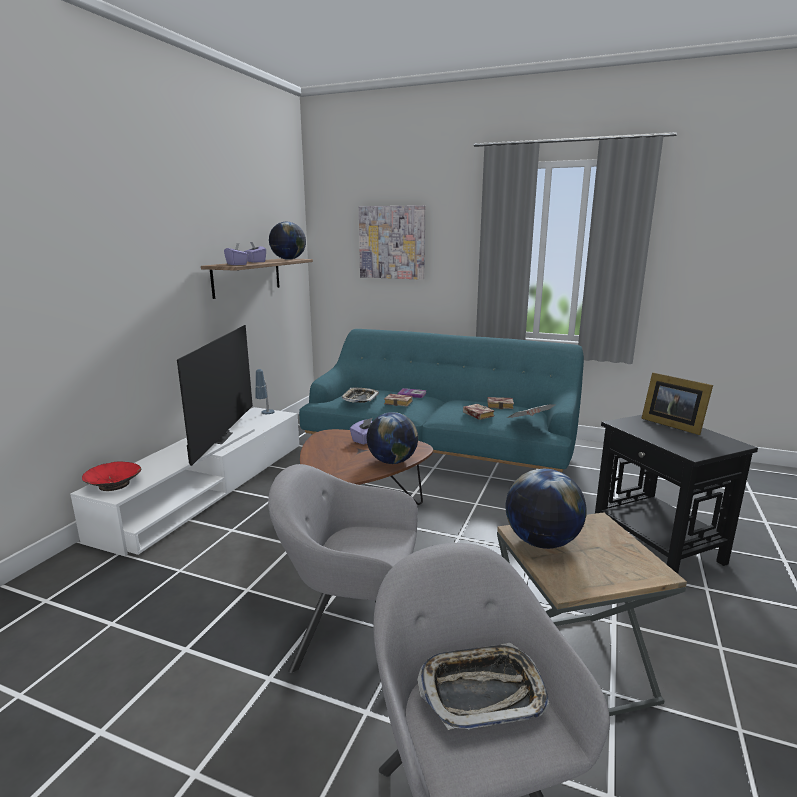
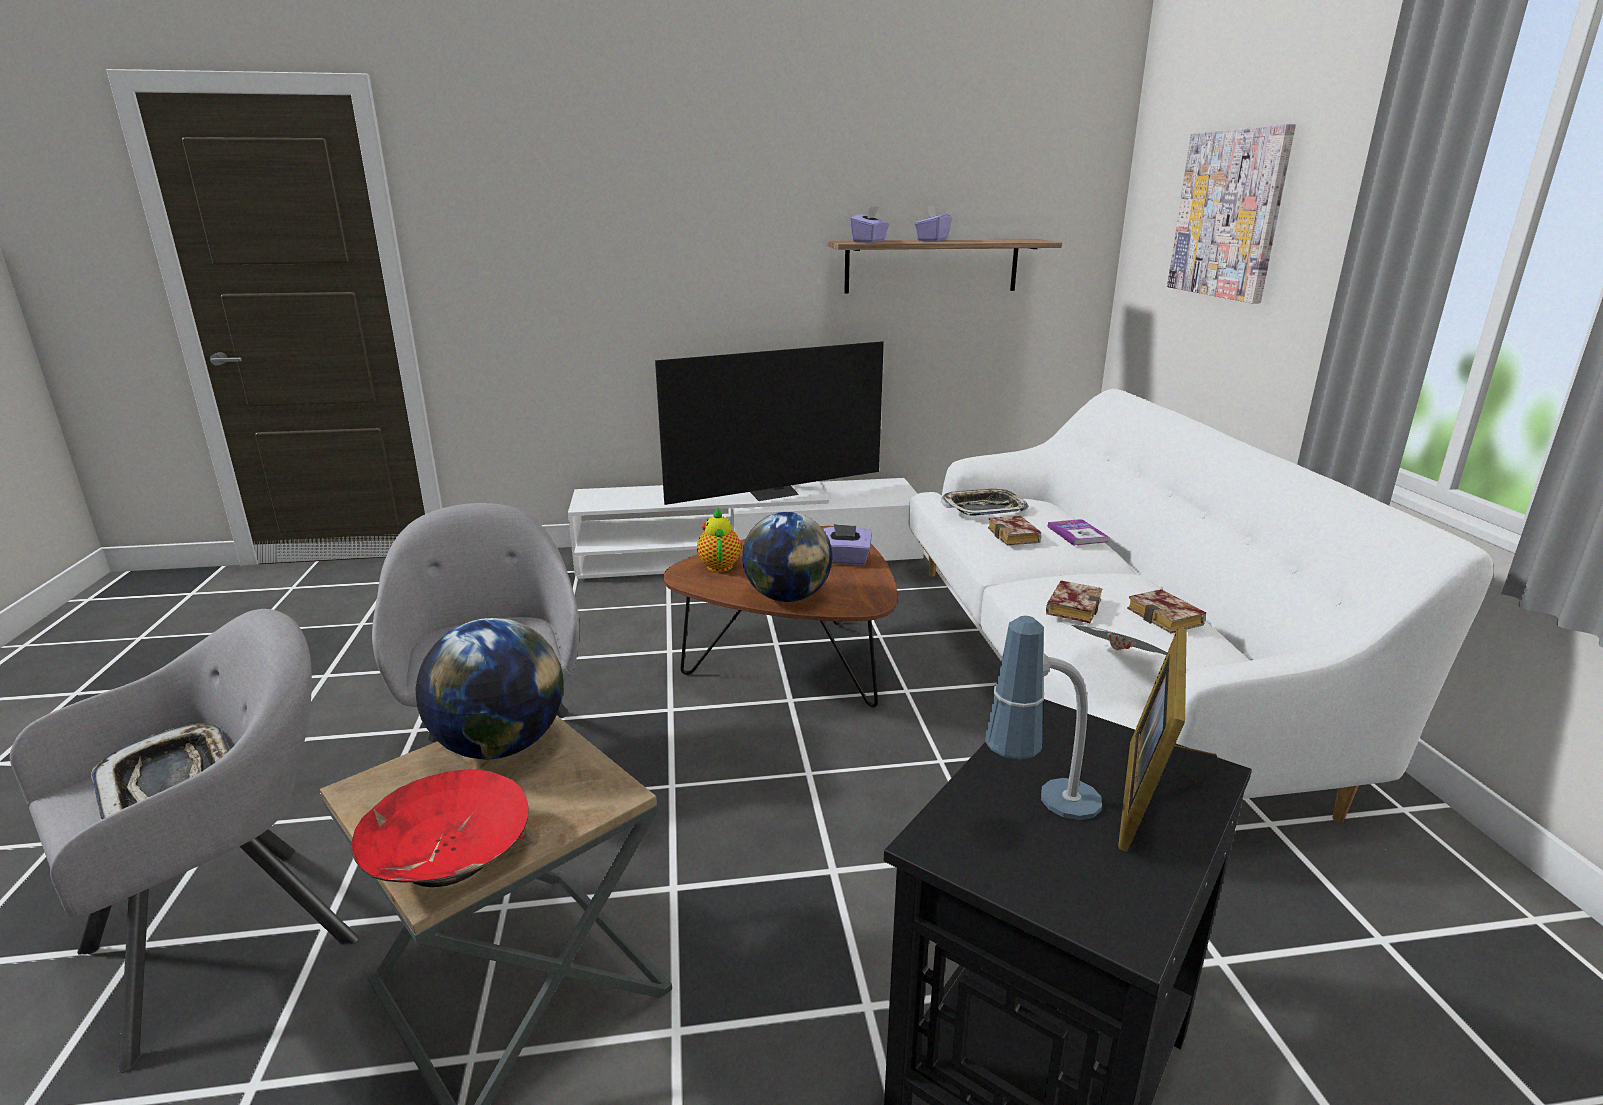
camera: 60 degrees right, 5 degrees up
red bowl [82,461,141,491] -> red bowl moved to [351,770,529,887]
table lamp [255,369,275,414] -> table lamp moved to [985,616,1102,820]
globe [269,221,306,260] -> none
turquoise sofa [299,329,584,472] -> white sofa [908,389,1494,823]
none -> teapot [697,507,741,572]

